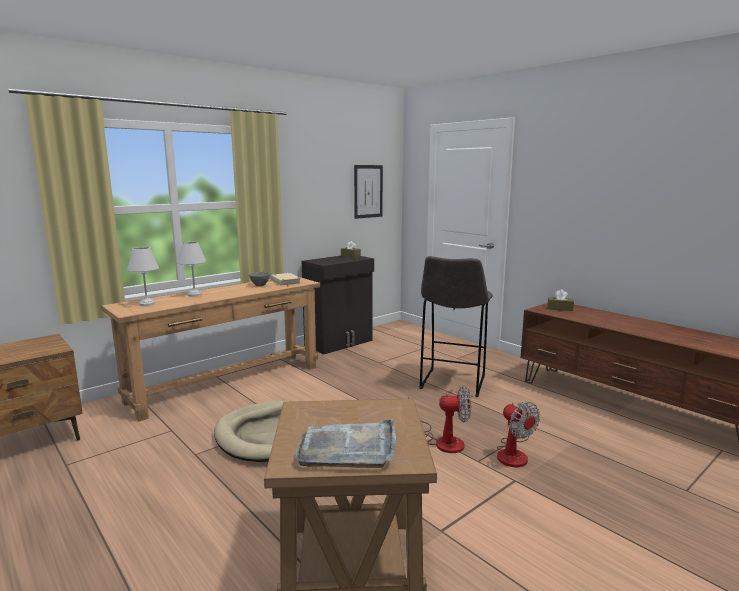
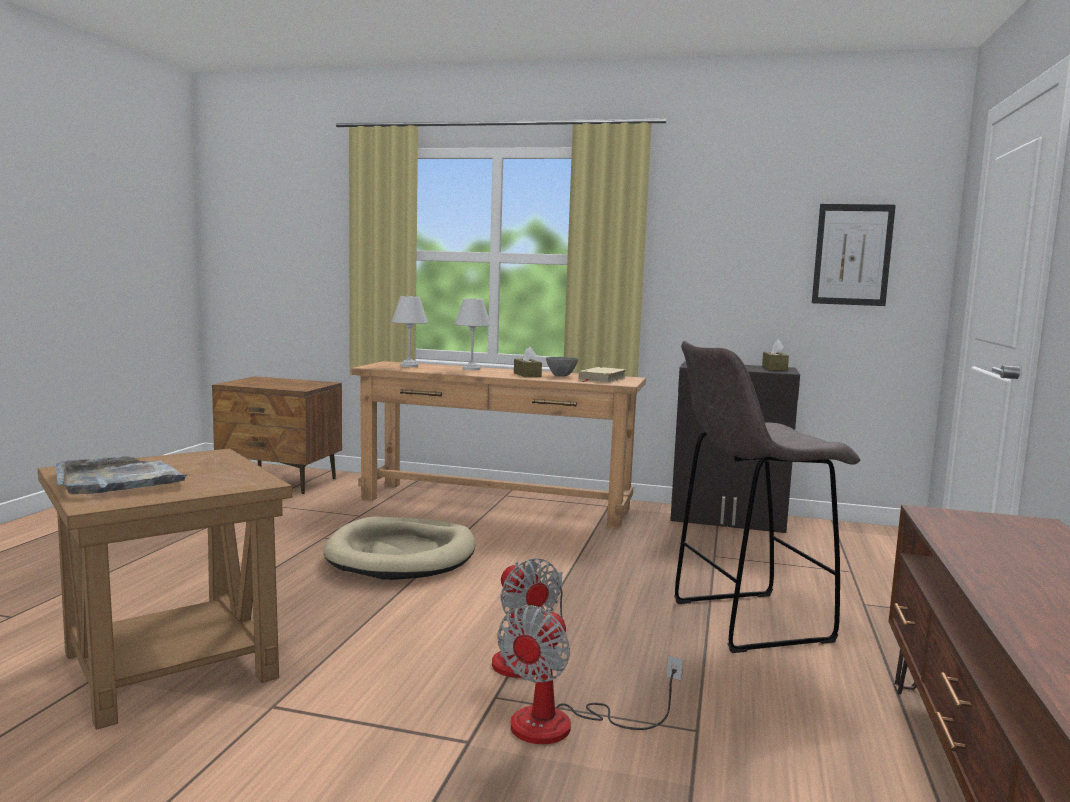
camera: 55 degrees right, 5 degrees down
brown tissue box [548,289,574,311] -> brown tissue box moved to [514,346,542,377]

